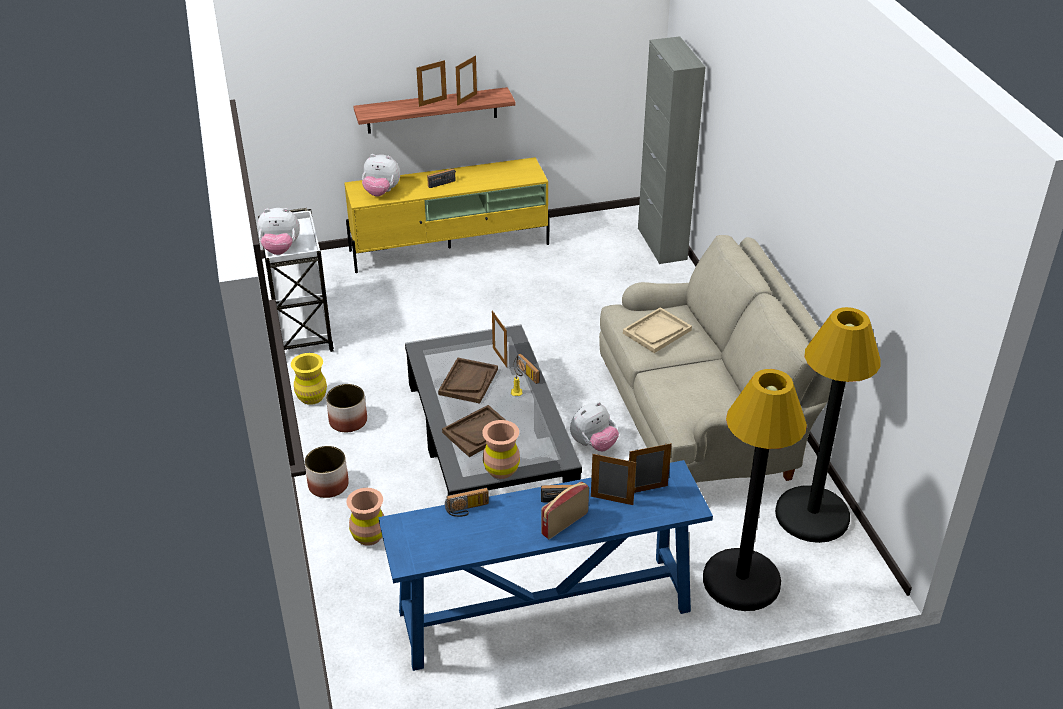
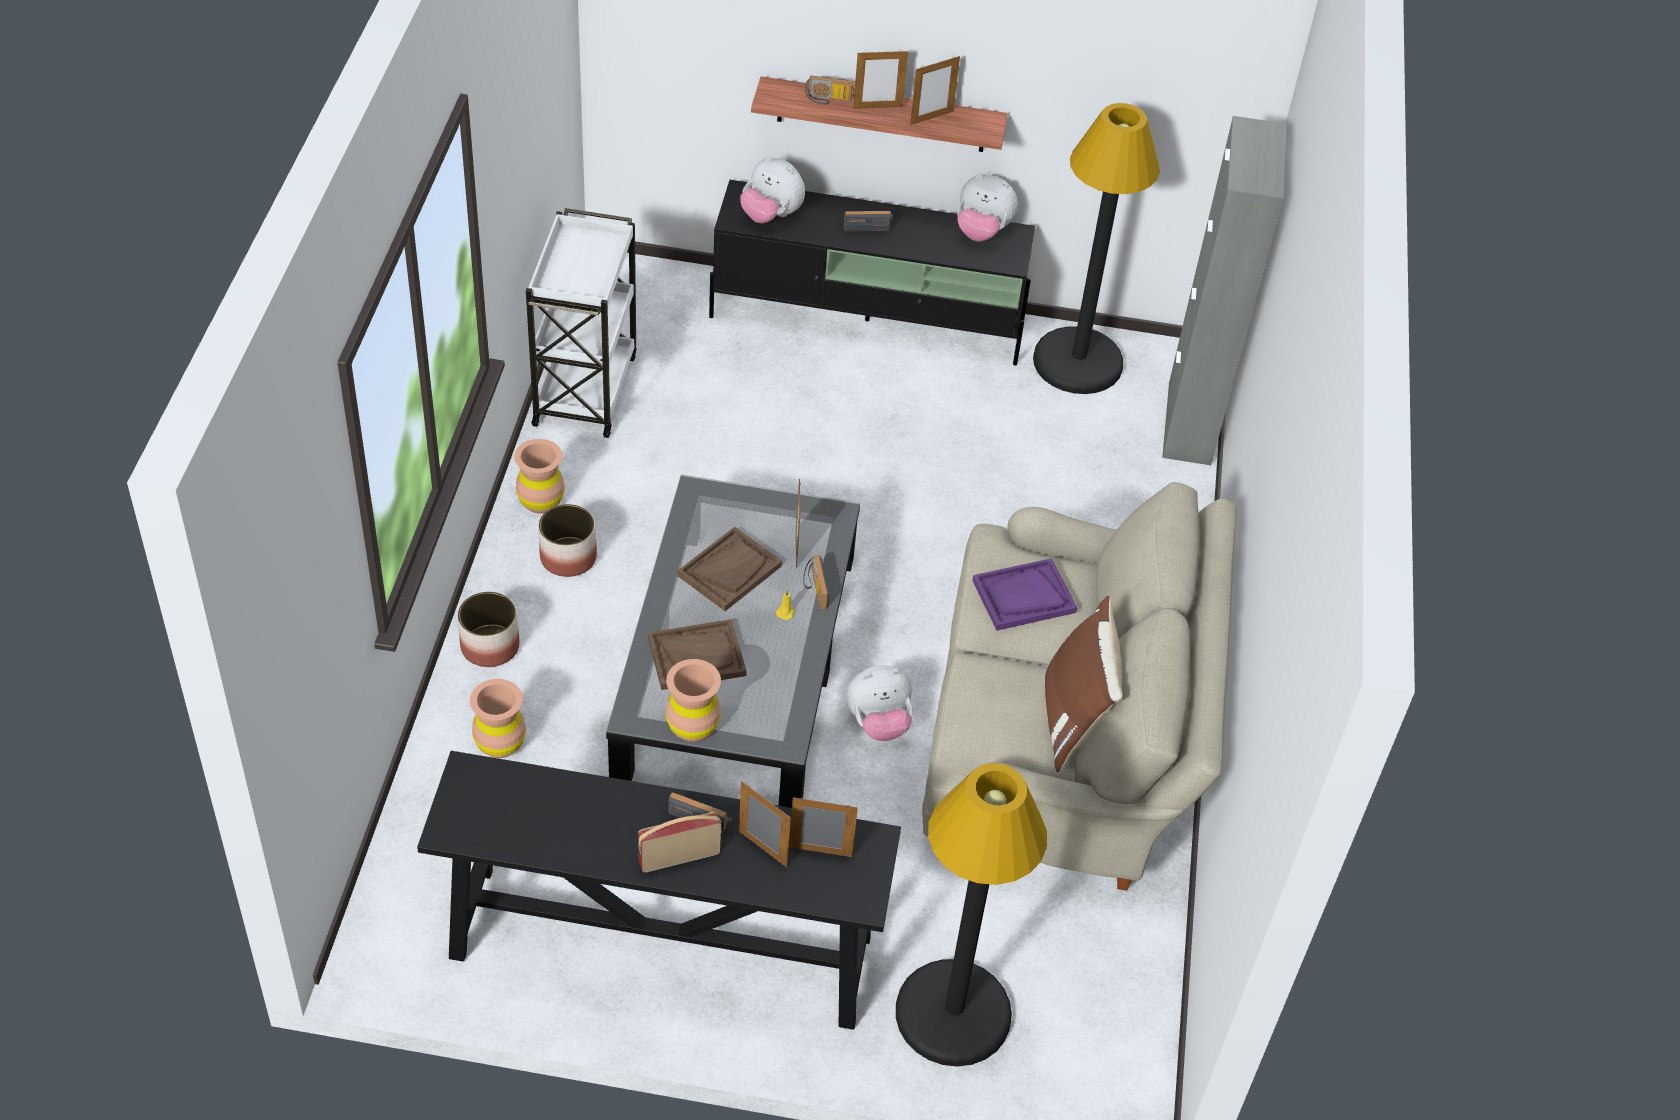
camera: 20 degrees right, 10 degrees up
plush toy [257,208,300,255] -> plush toy moved to [957,174,1018,241]
yellow vase [291,353,327,405] -> brown vase [514,439,565,514]
yellow tv stand [344,157,550,273] -> black tv stand [709,180,1035,365]
blue console table [379,460,713,671] -> black console table [417,751,901,1030]
radio [445,488,489,517] -> radio moved to [805,76,855,105]
beige tray [623,307,692,353] -> purple tray [972,558,1077,631]
black floor lamp [775,307,880,543] -> black floor lamp moved to [1033,103,1160,394]
none -> brown pillow [1045,596,1123,772]

